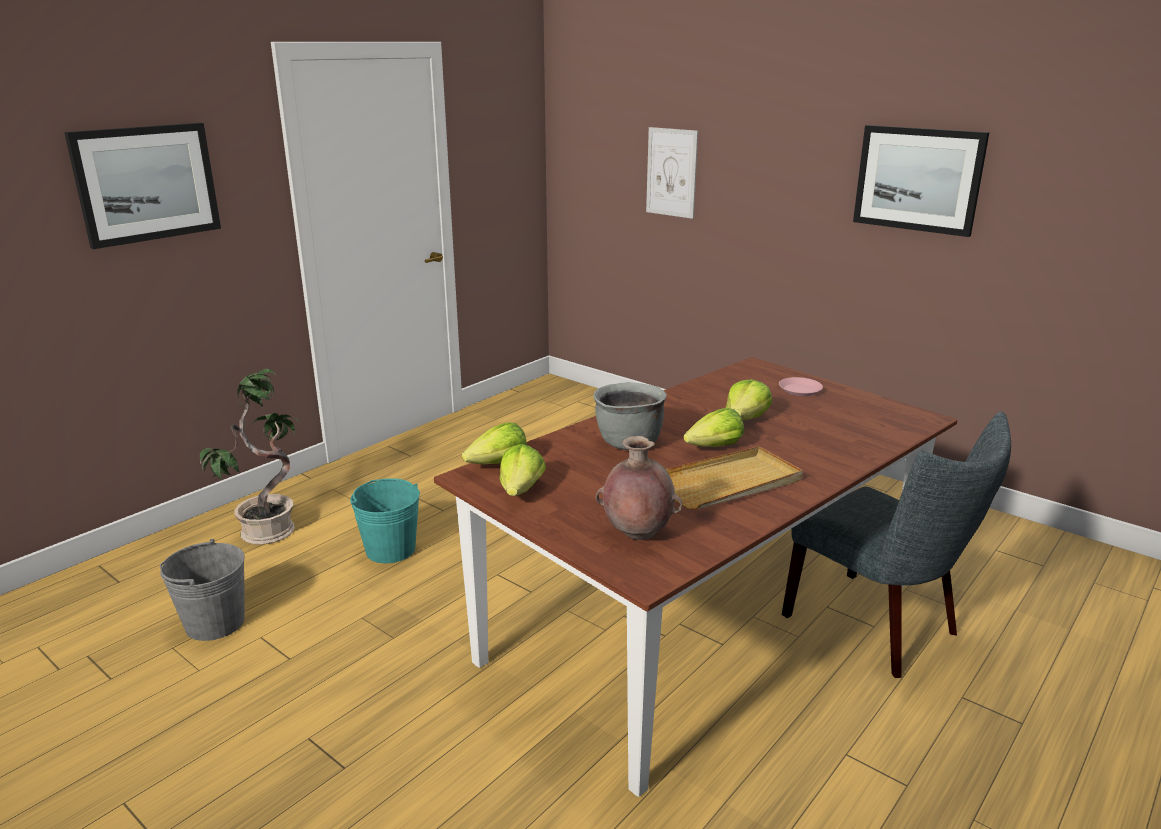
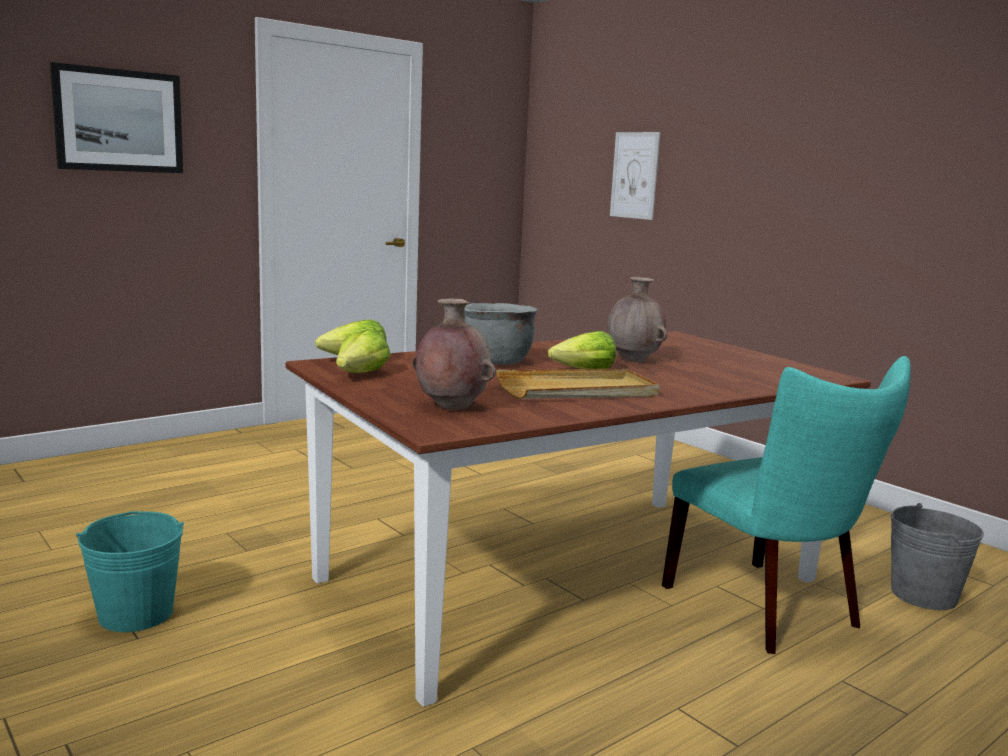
camera: 10 degrees right, 10 degrees down
grey bucket [160,539,245,641] -> grey bucket moved to [891,503,984,610]
potted plant [200,369,300,545] -> none
turquoise bucket [350,478,420,563] -> turquoise bucket moved to [76,511,184,632]
lettuce [726,379,772,420] -> brown vase [607,277,668,362]
pink plate [779,377,823,396] -> none
grey chair [782,411,1011,678] -> turquoise chair [662,356,911,654]
picture [853,125,990,237] -> none

